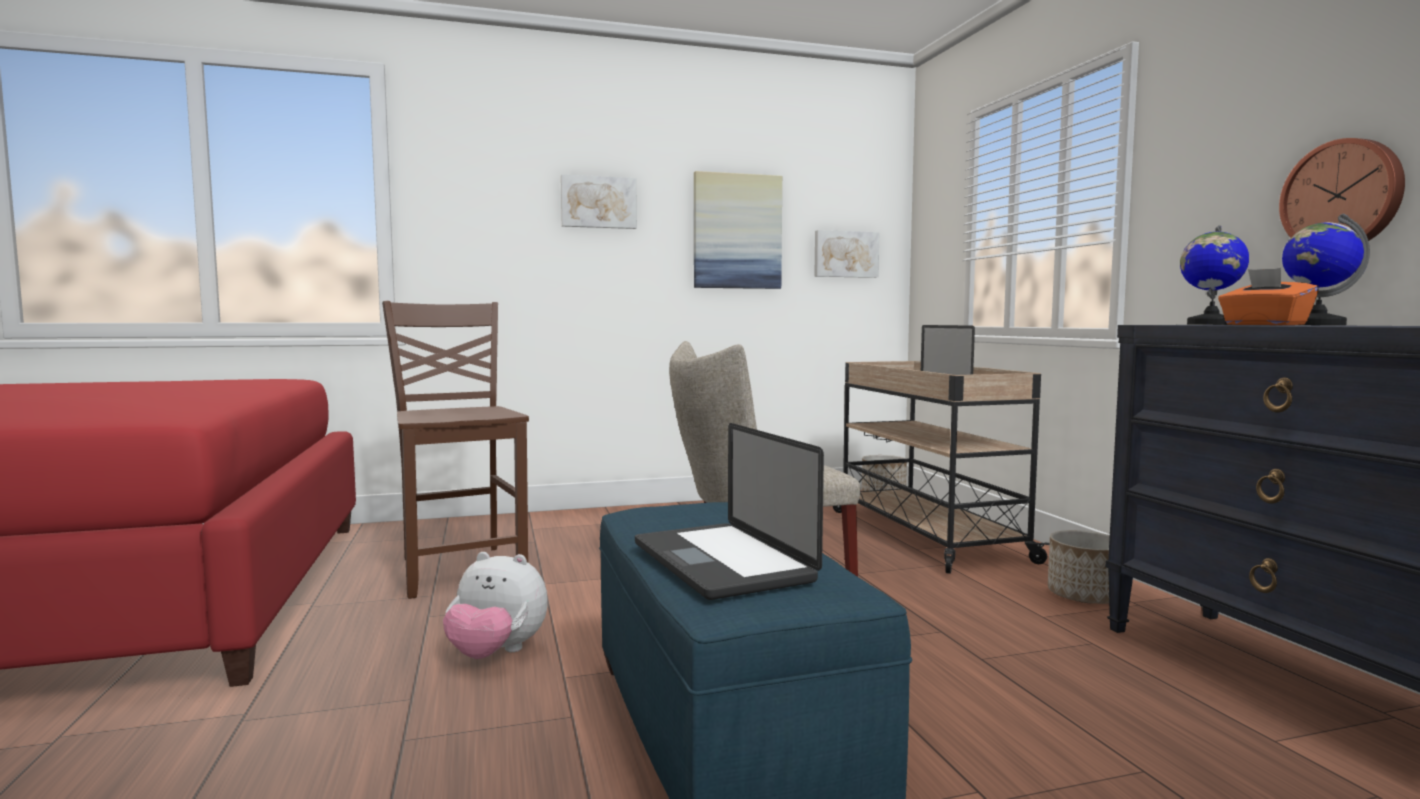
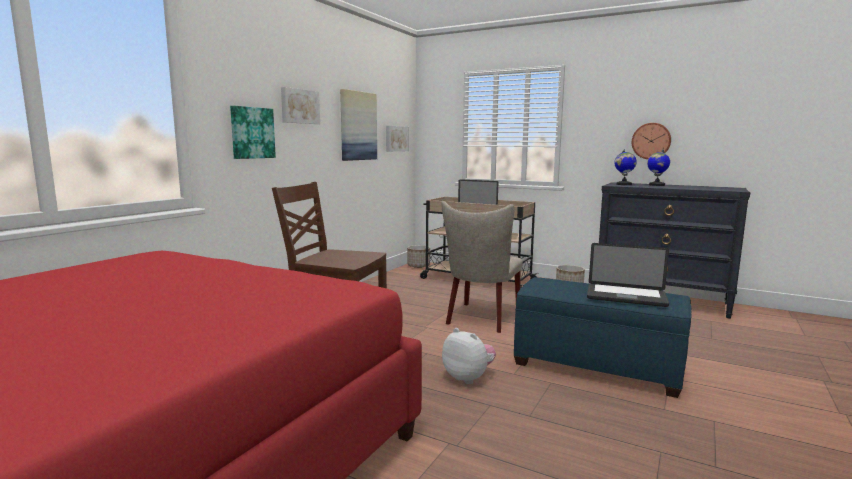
camera: 45 degrees left, 5 degrees up
plush toy [443,552,548,659] -> plush toy turned 105 degrees counterclockwise [442,328,496,384]
orange tissue box [1218,268,1319,325] -> none
none -> picture [230,106,276,159]

